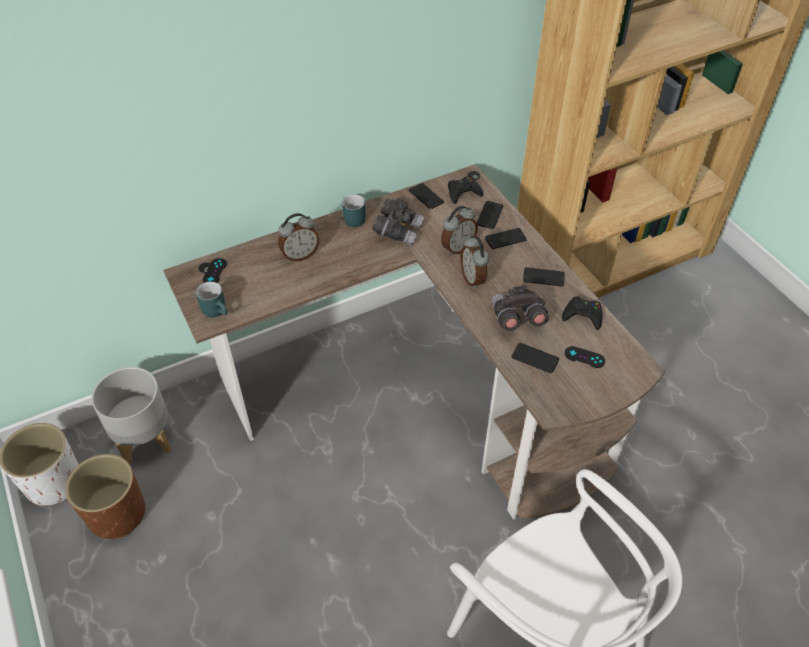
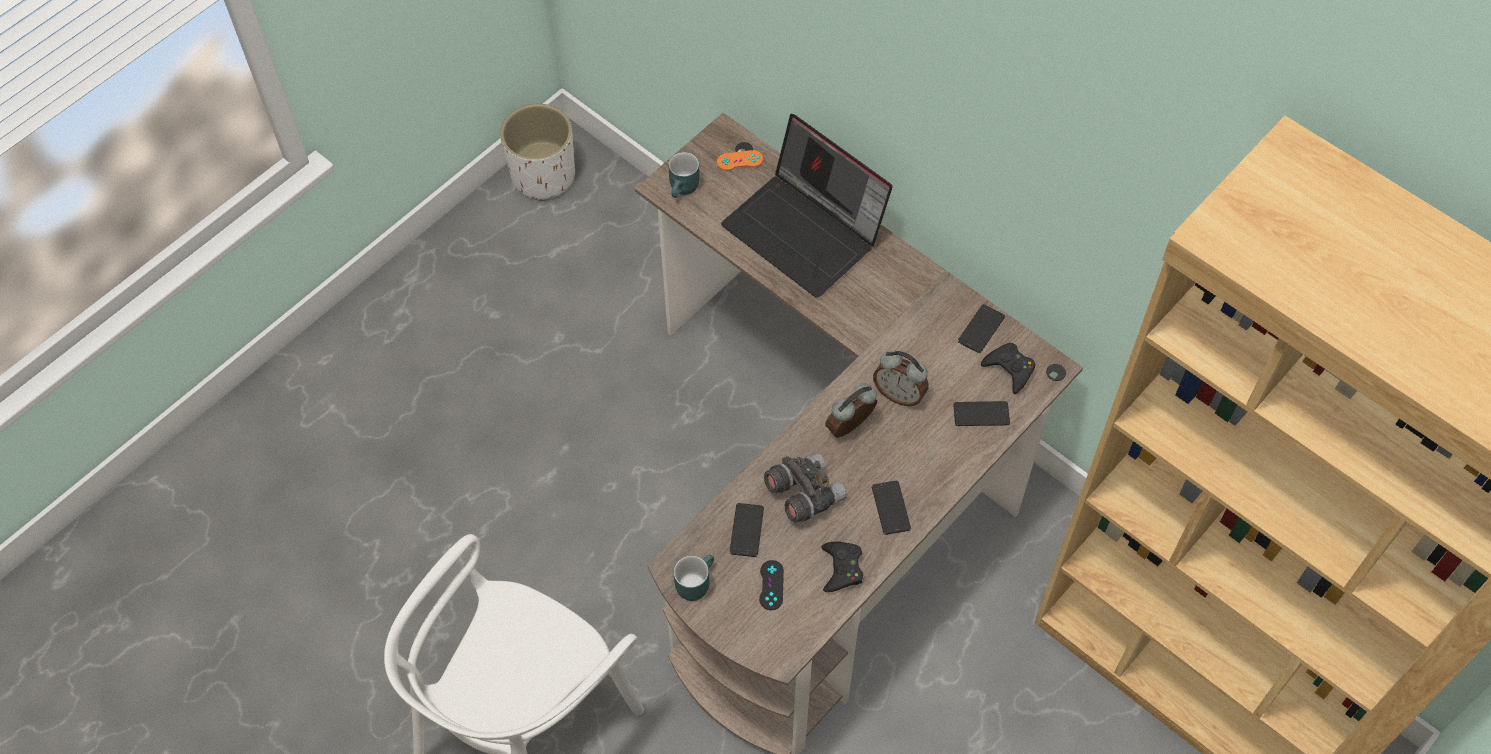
camera: 70 degrees right, 10 degrees up
brown planter [65,454,145,539] -> none
grey planter [92,367,171,464] -> none
black game controller [203,258,227,283] -> orange game controller [717,150,763,170]
alarm clock [278,213,319,262] -> laptop [721,114,893,298]
turquoise mug [342,194,366,227] -> turquoise mug moved to [673,554,714,601]
grey binoculars [372,198,425,245] -> none
phone [485,228,527,249] -> none

